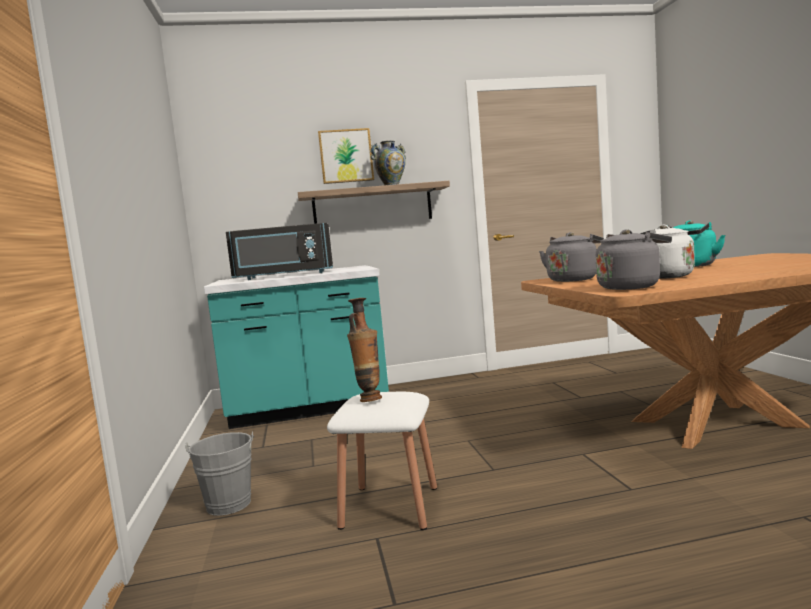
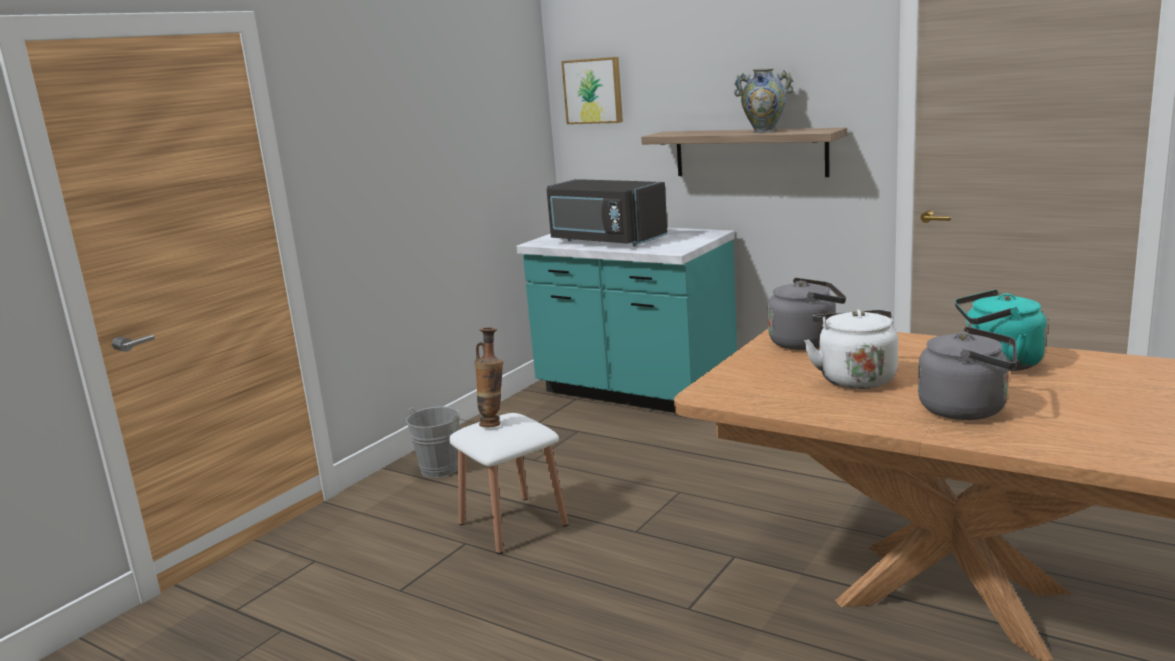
camera: 45 degrees right, 10 degrees up
picture [318,128,374,184] -> picture moved to [562,57,623,124]
grey kettle [596,229,672,290] -> grey kettle moved to [918,327,1017,420]

